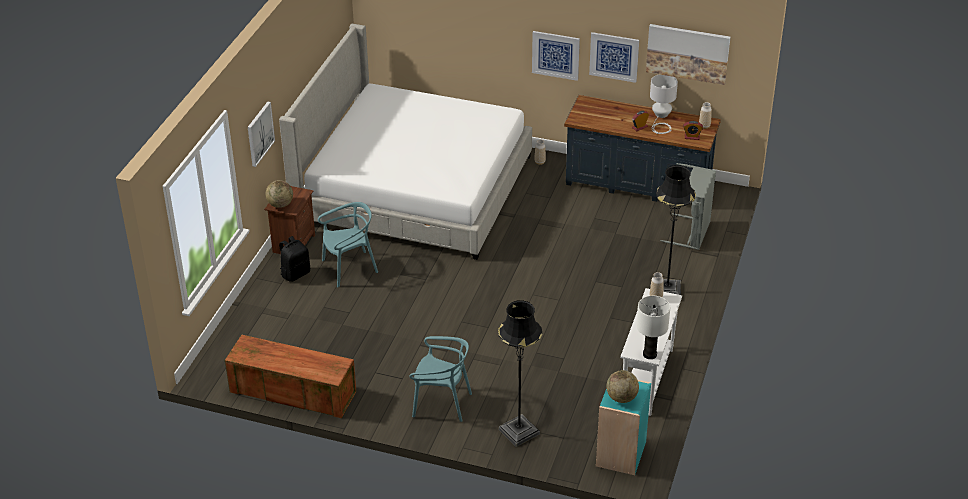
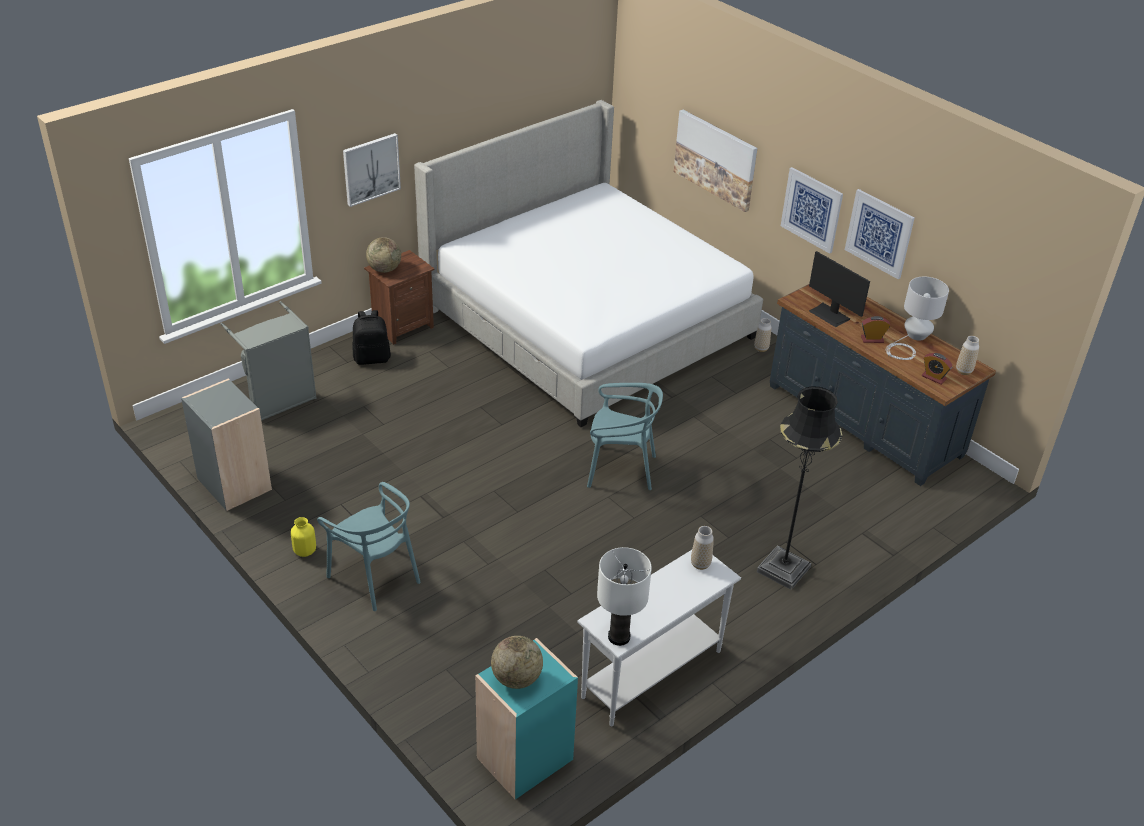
camera: 30 degrees right, 0 degrees up
brown bench [225,335,356,418] -> grey bookcase [181,378,272,511]
turquoise chair [318,202,378,287] -> turquoise chair moved to [587,383,663,490]
black floor lamp [498,300,542,447] -> none
picture [646,24,730,85] -> picture moved to [674,110,757,212]
grey laundry basket [660,163,716,250] -> grey laundry basket moved to [220,301,317,421]
none -> yellow vase [291,517,316,557]
none -> monitor [809,251,870,327]

